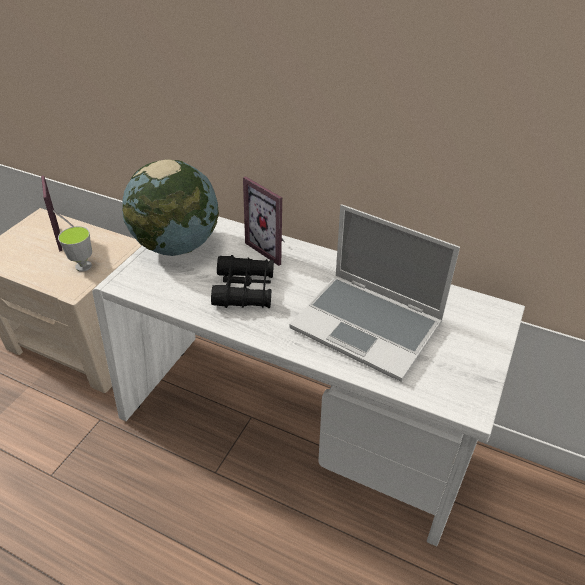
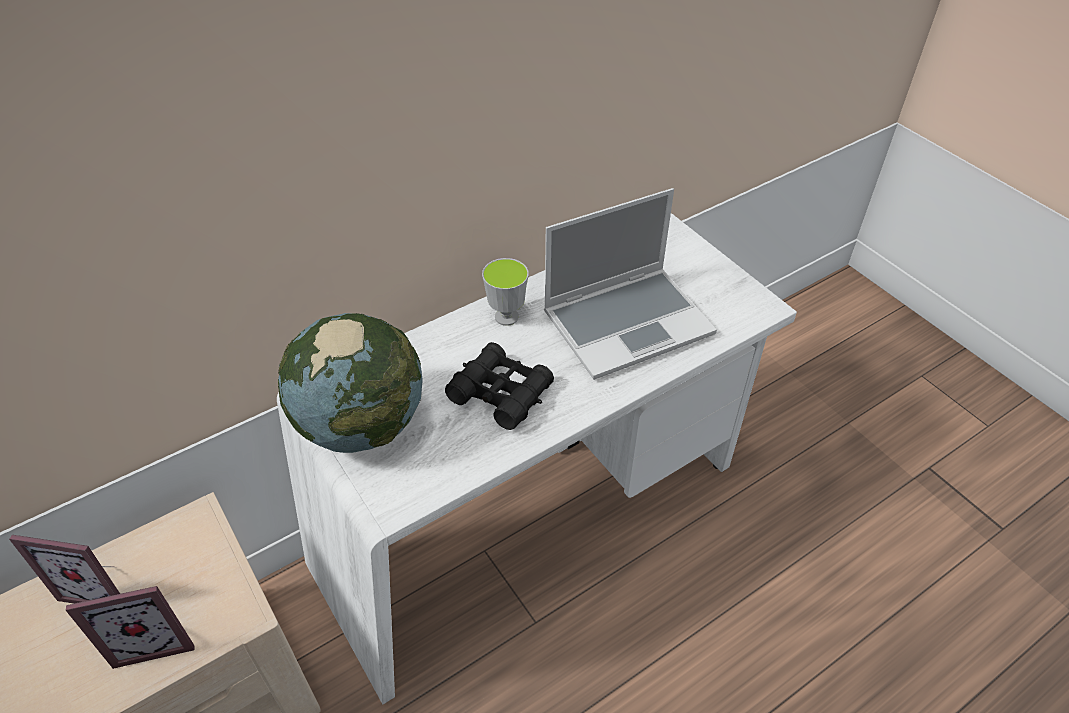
camera: 60 degrees left, 5 degrees up
cup [58,226,92,271] -> cup moved to [482,258,529,326]
picture frame [243,176,285,266] -> picture frame moved to [66,586,195,669]

